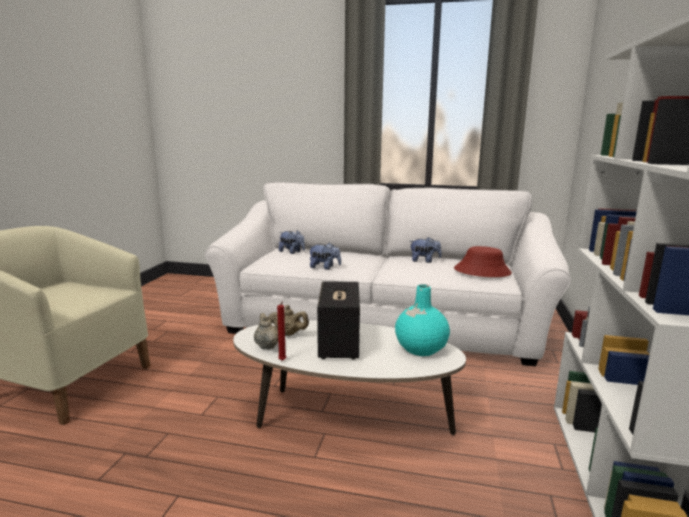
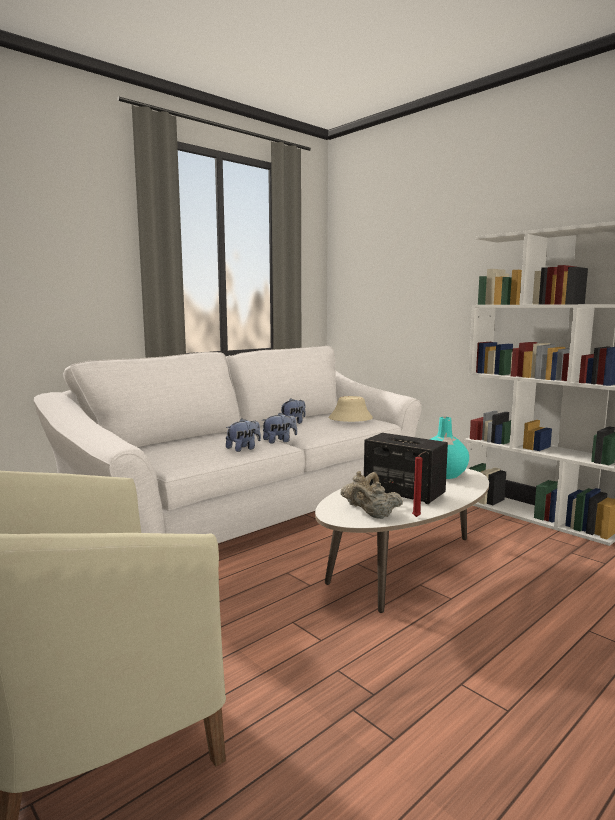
camera: 55 degrees left, 5 degrees down
plush toy [279,230,305,254] -> plush toy moved to [262,413,297,443]
red hat [454,246,512,277] -> beige hat [329,396,373,422]

